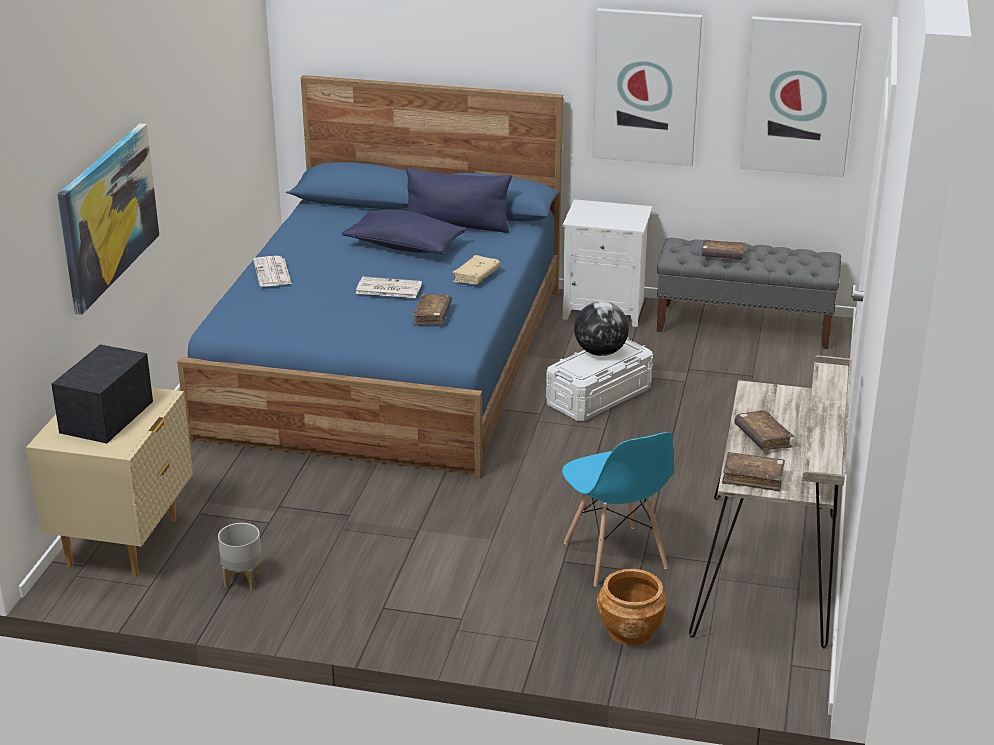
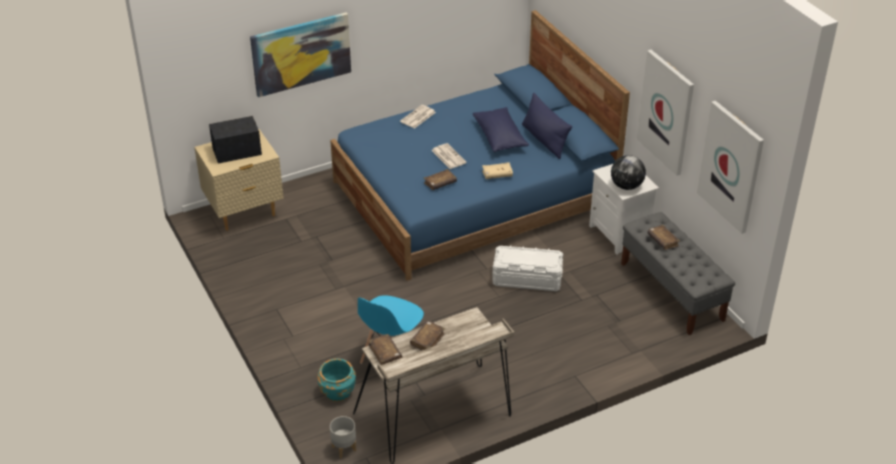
camera: 50 degrees right, 10 degrees up
grey planter [218,523,262,590] -> grey planter moved to [330,416,356,458]
globe [574,301,629,356] -> globe moved to [611,155,646,190]
brown planter [597,569,667,646] -> turquoise planter [317,358,356,402]

